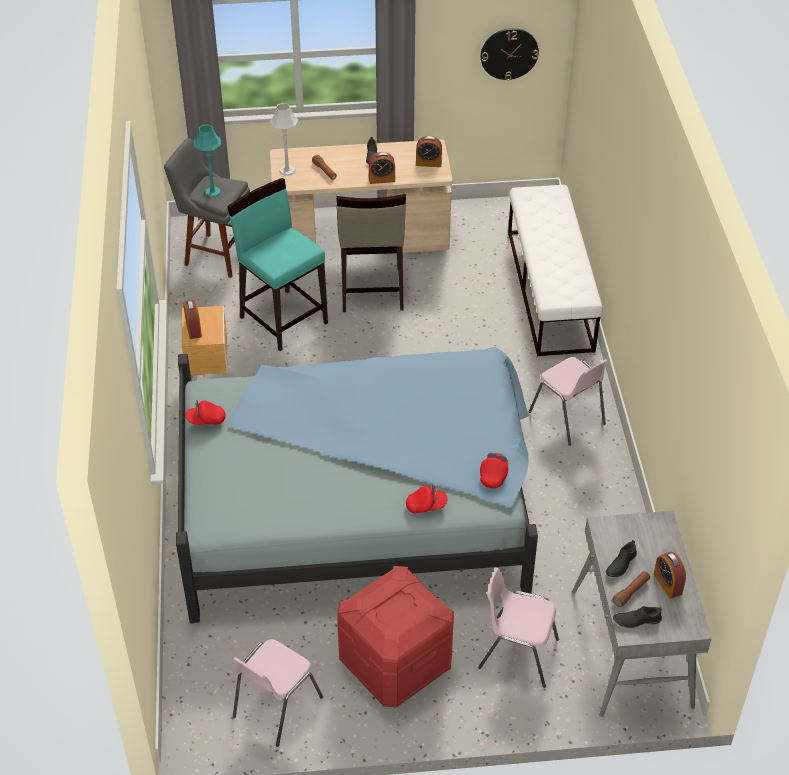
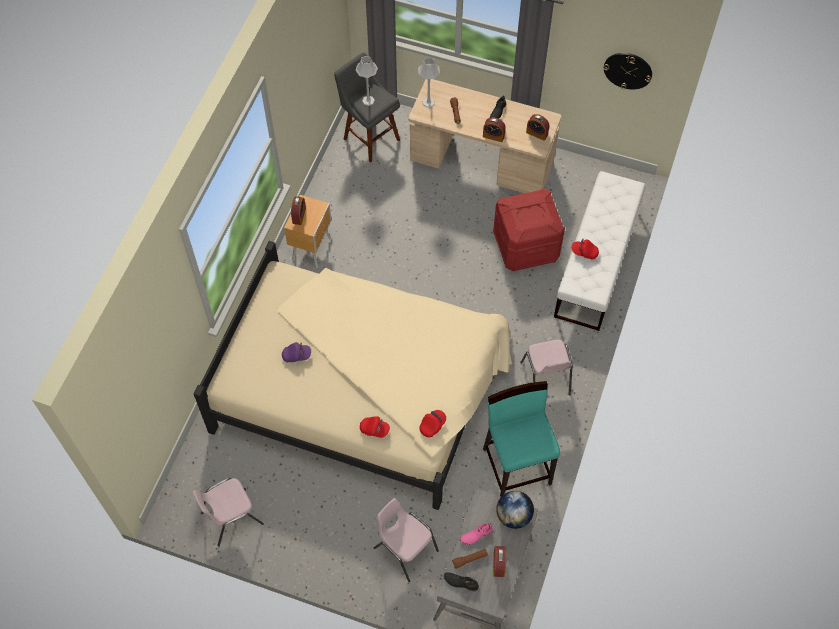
camera: 25 degrees right, 15 degrees up
blue bed [176,347,538,623] -> beige bed [194,241,512,510]
red cap [185,400,226,425] -> red cap moved to [572,239,599,259]
turquoise table lamp [194,124,221,197] -> grey table lamp [355,56,378,106]
turquoise stool [227,178,328,351] -> turquoise stool moved to [483,381,560,497]
beige stool [336,194,406,312] -> none
red storage box [337,566,454,708] -> red storage box moved to [493,188,565,272]
black shoe [606,540,637,577] -> pink shoe [460,523,493,544]
none -> purple cap [282,342,311,363]
none -> globe [496,491,534,529]

